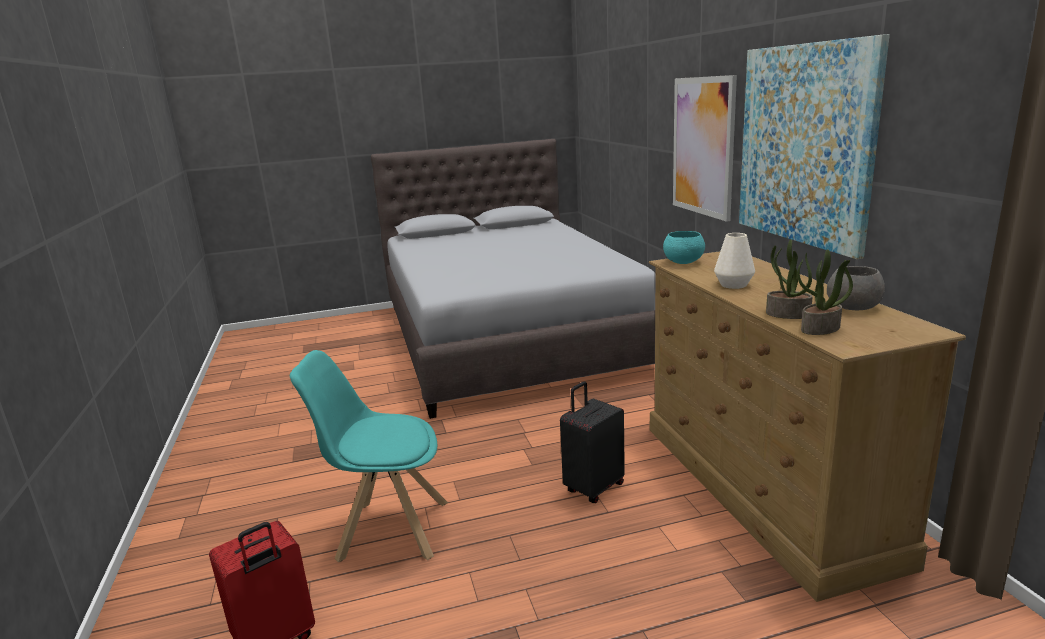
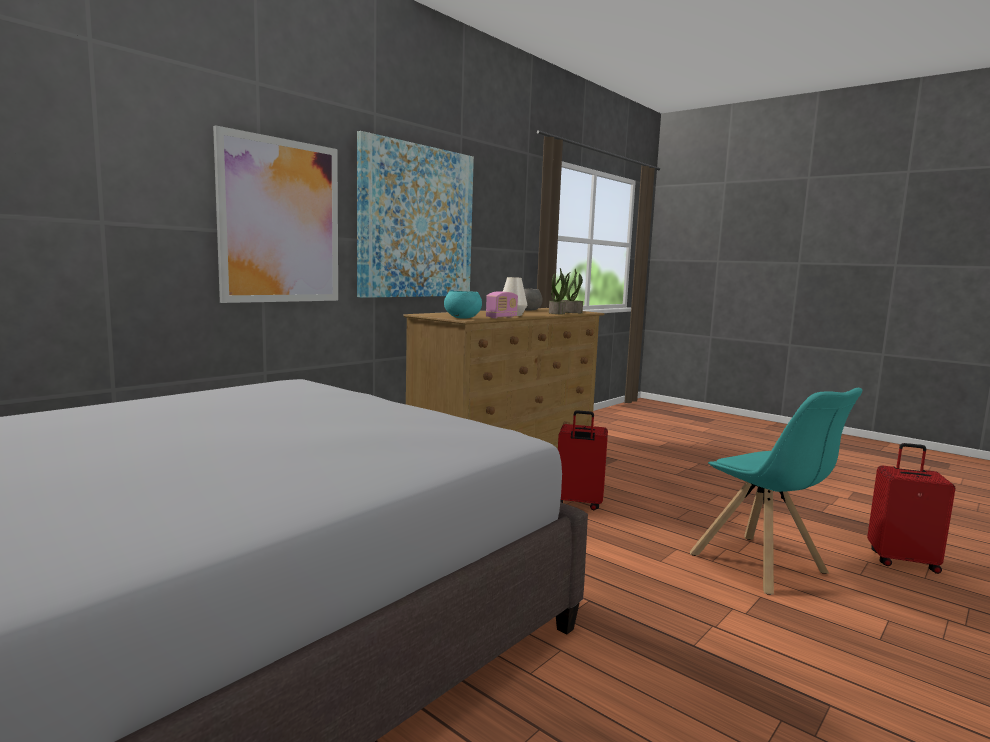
camera: 125 degrees left, 10 degrees down
black suitcase [560,382,625,503] -> red suitcase [558,410,608,510]
none -> radio [486,291,518,318]

